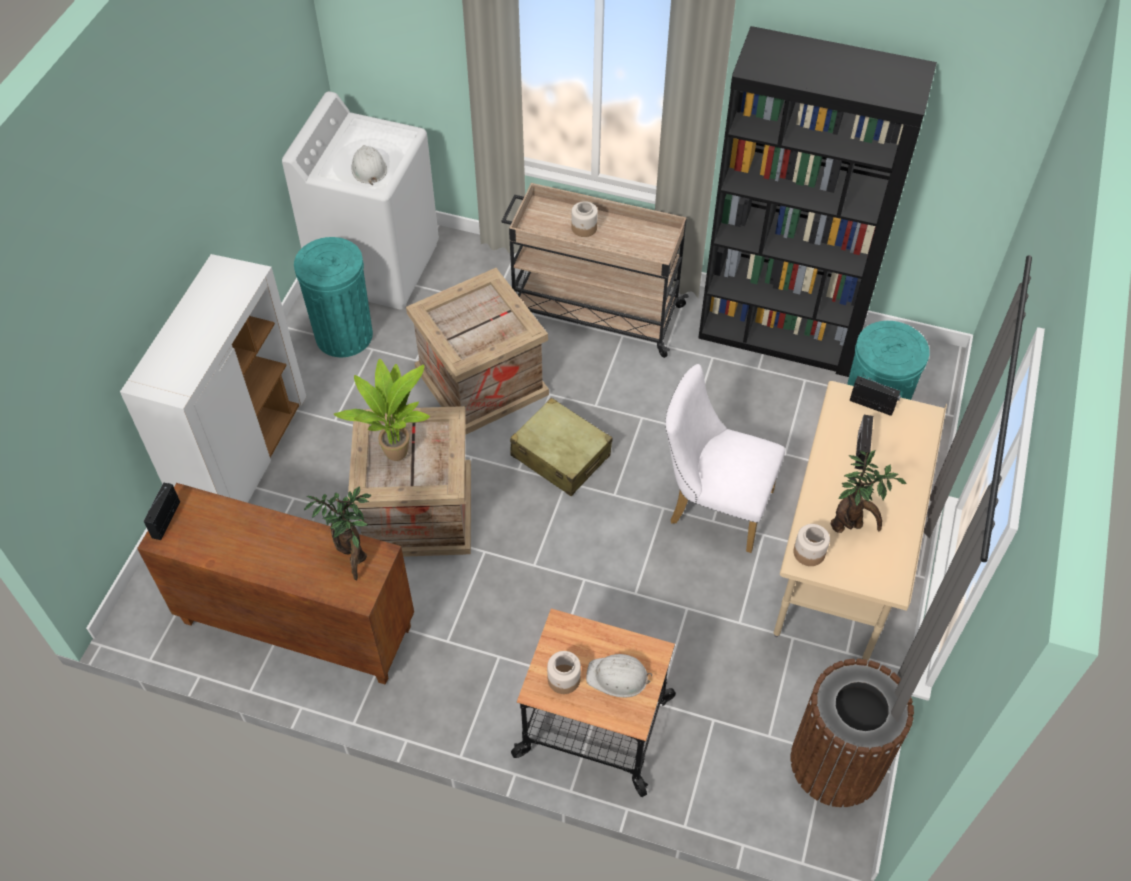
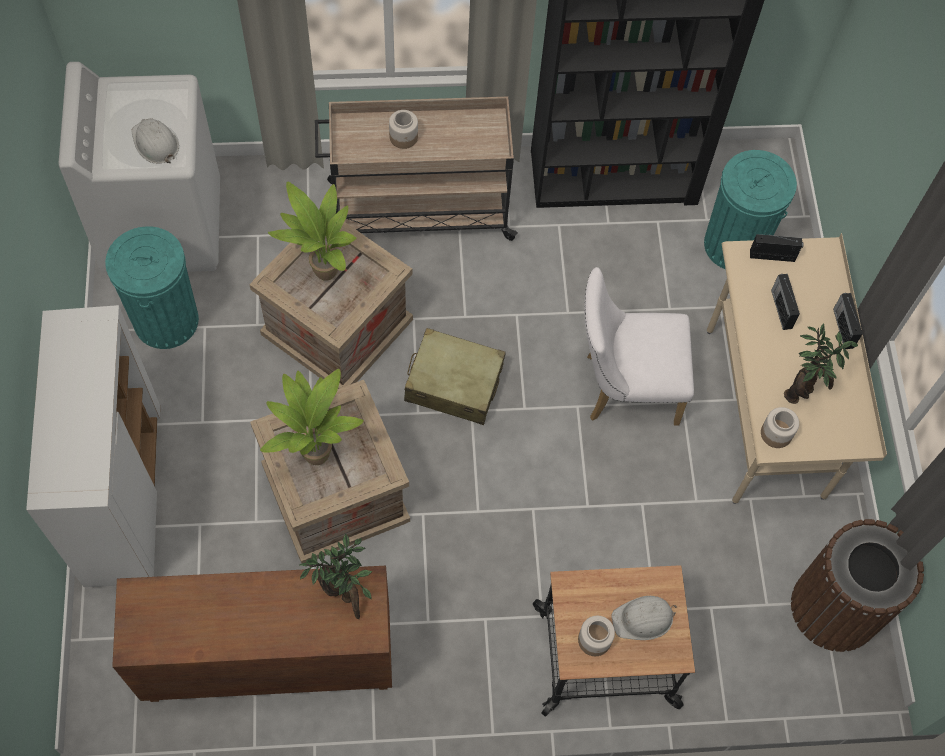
camera: 25 degrees left, 10 degrees up
radio [143,482,180,540] -> radio moved to [833,293,863,349]
none -> potted plant [268,182,356,281]

